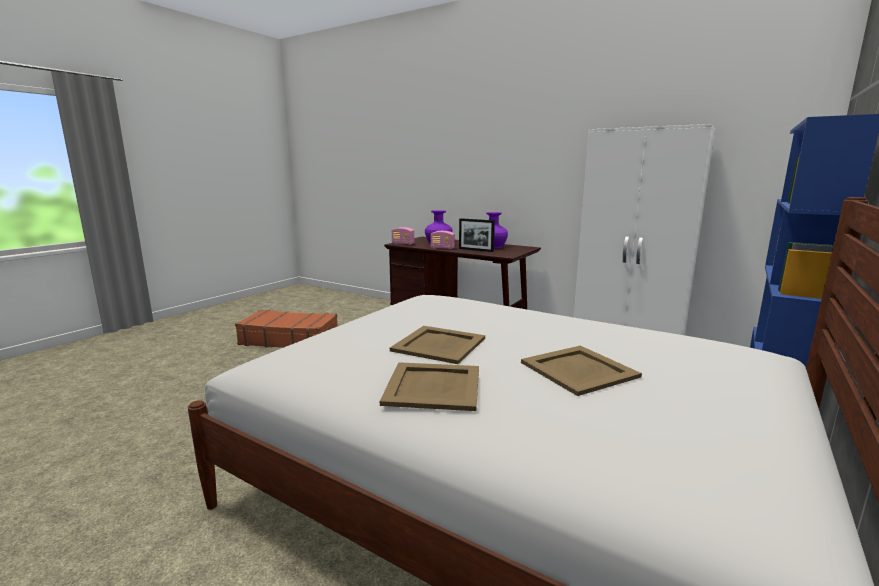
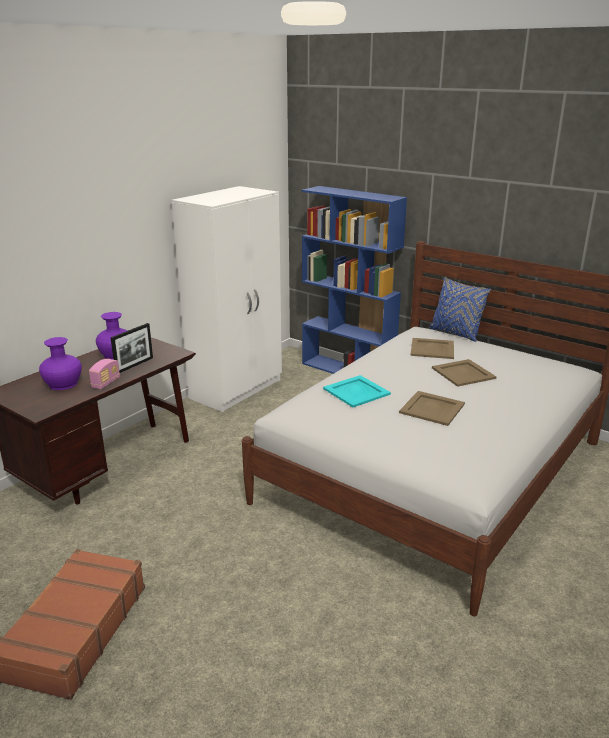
camera: 85 degrees left, 10 degrees up
beige tray [380,362,479,411] -> beige tray moved to [410,338,454,359]
radio [392,227,415,245] -> none
none -> turquoise tray [323,375,391,407]
none -> blue pillow [429,277,491,342]

